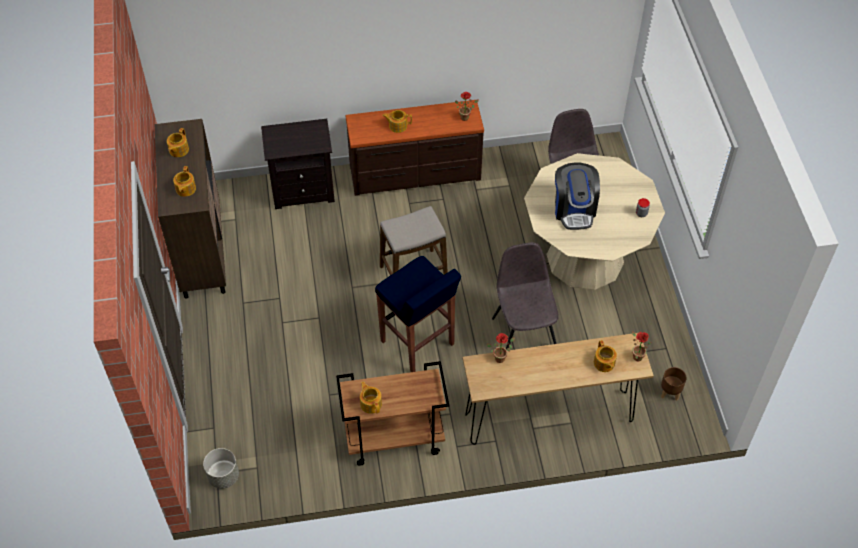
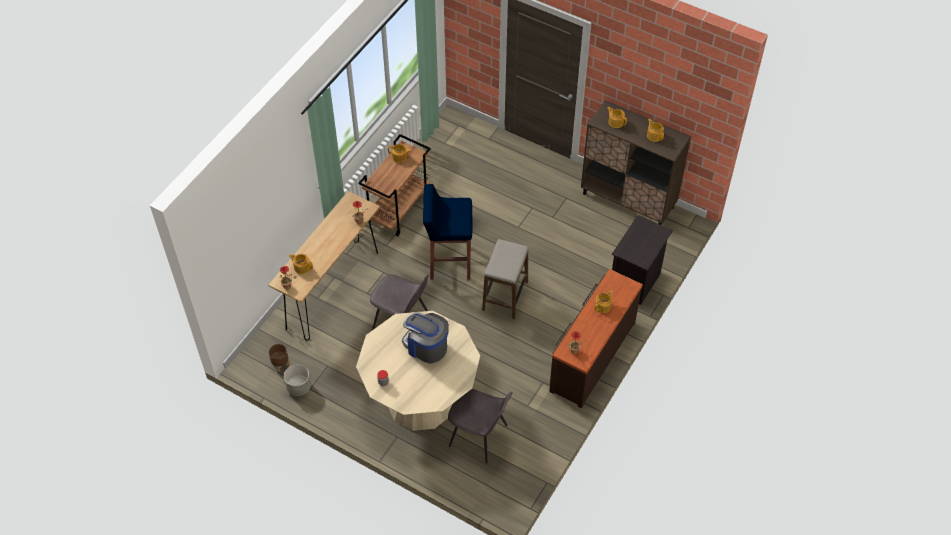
camera: 130 degrees right, 0 degrees up
grey planter [203,448,239,489] -> grey planter moved to [284,364,311,396]

